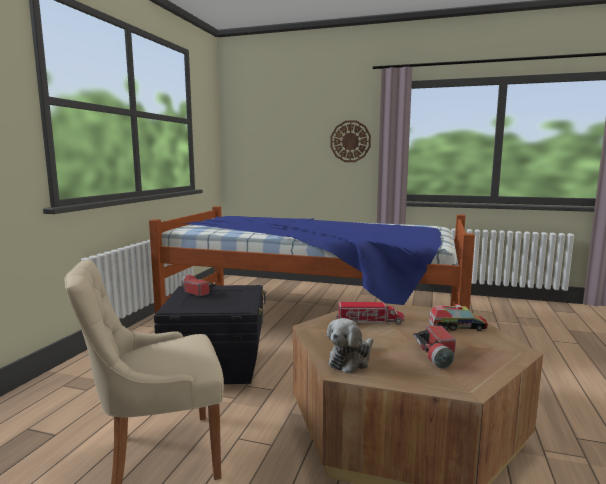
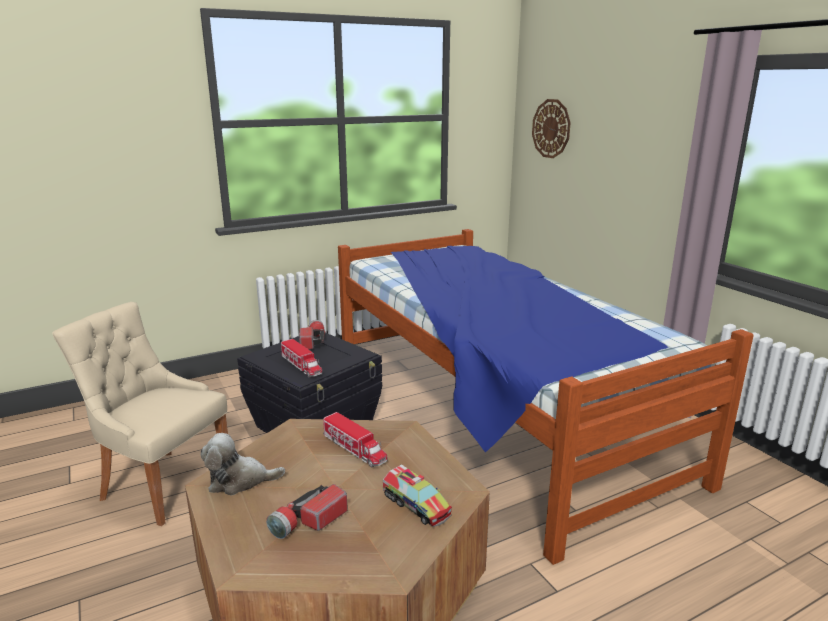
camera: 45 degrees right, 10 degrees up
wall clock [331,120,371,162] -> wall clock moved to [532,99,571,158]
none -> toy truck [281,339,323,378]

